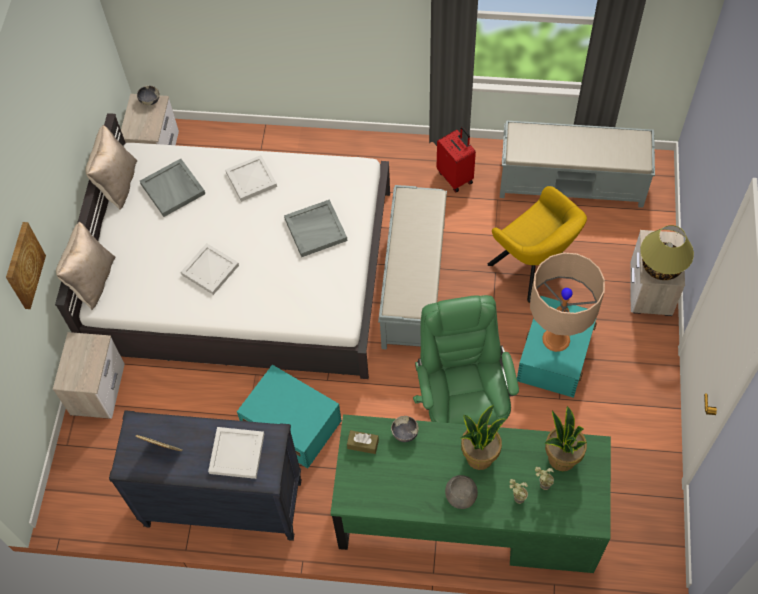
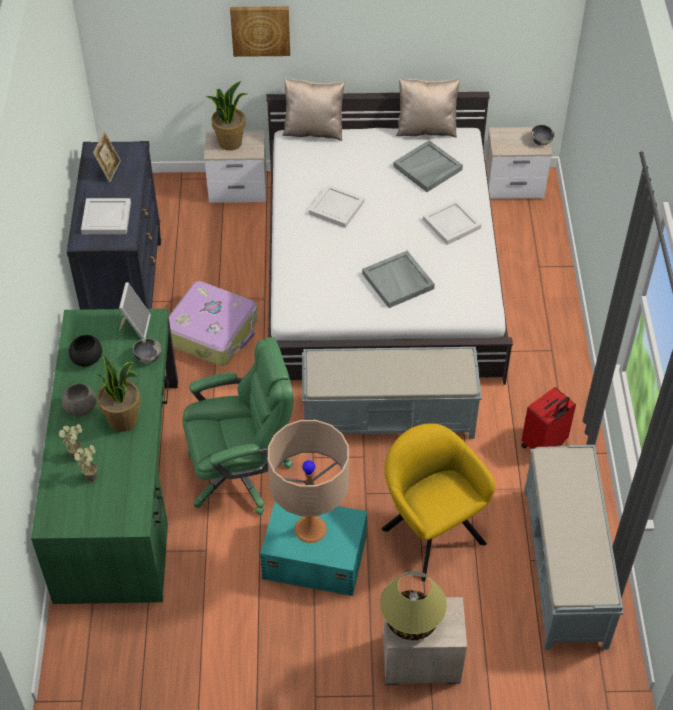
camera: 80 degrees right, 10 degrees down
turquoise storage box [237,365,342,468] -> suitcase [169,281,258,366]
brown tissue box [347,430,379,454] -> picture frame [119,282,151,339]
yellow armchair [487,186,587,303] -> yellow armchair turned 105 degrees clockwise [382,423,495,582]
potted plant [544,406,587,471] -> potted plant moved to [205,81,247,151]
none -> black bowl [69,335,102,367]

